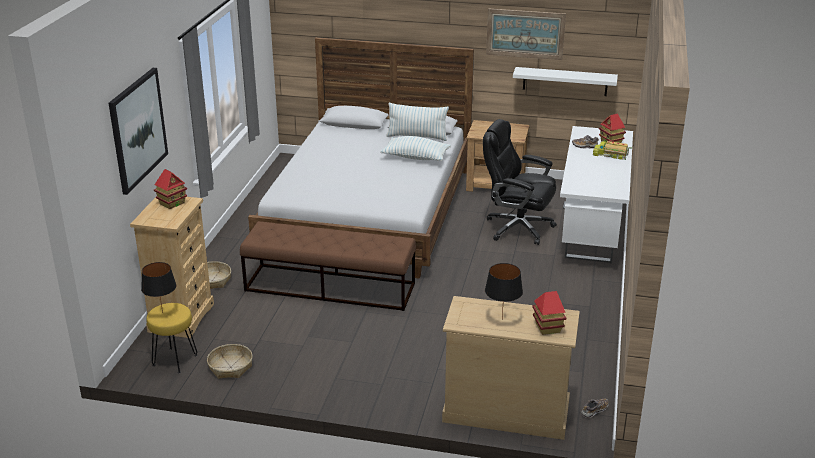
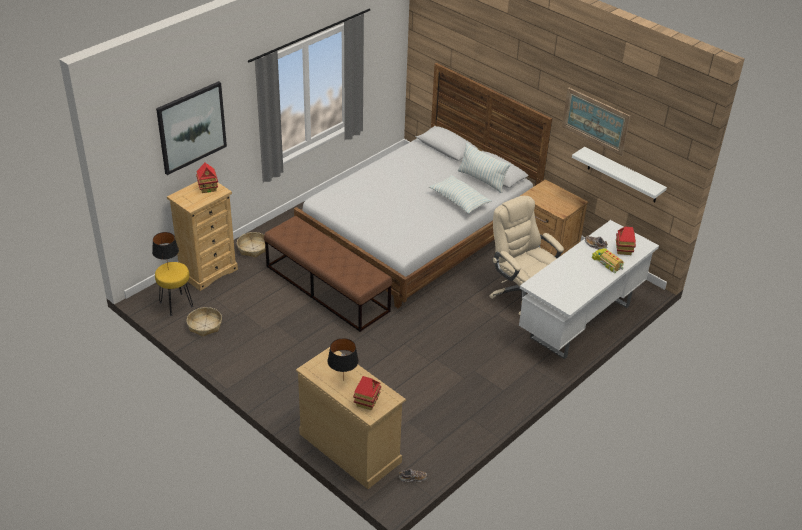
camera: 30 degrees right, 10 degrees up
black office chair [483,119,557,245] -> beige office chair [490,196,564,315]

